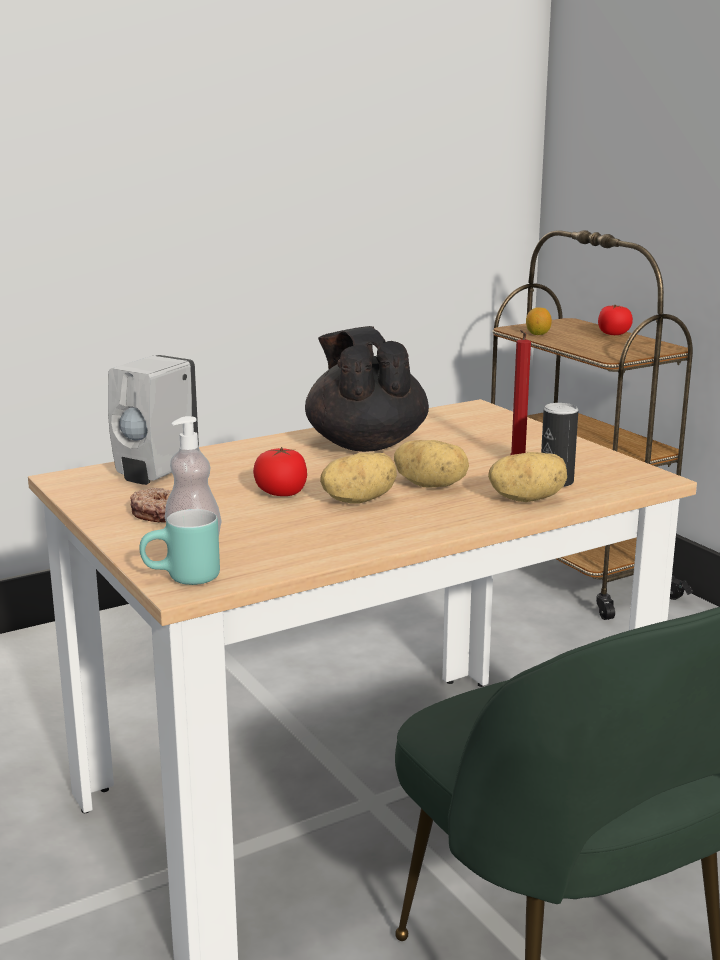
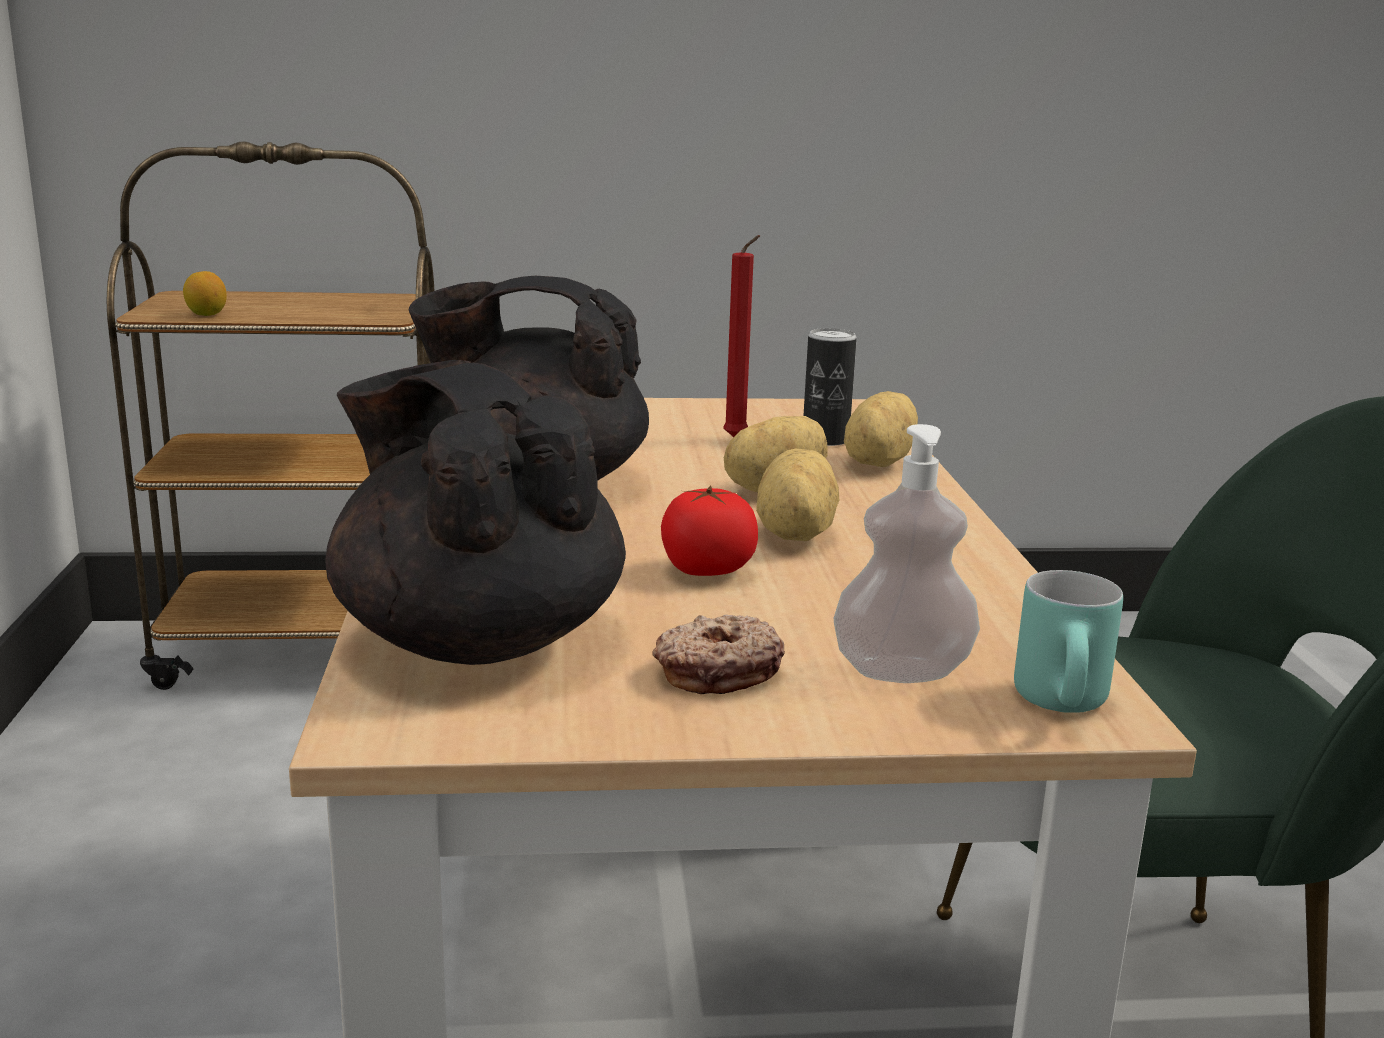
camera: 65 degrees left, 0 degrees up
white soap dispenser [108,355,199,485] -> black teapot [325,360,626,665]
tomato [598,305,633,335] -> none

